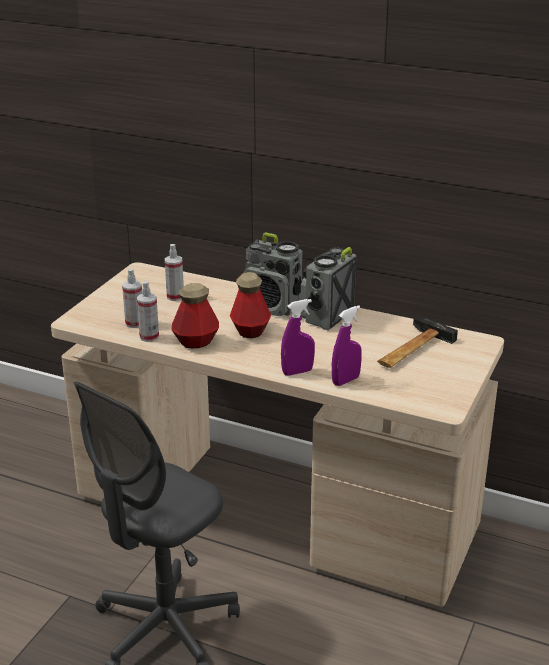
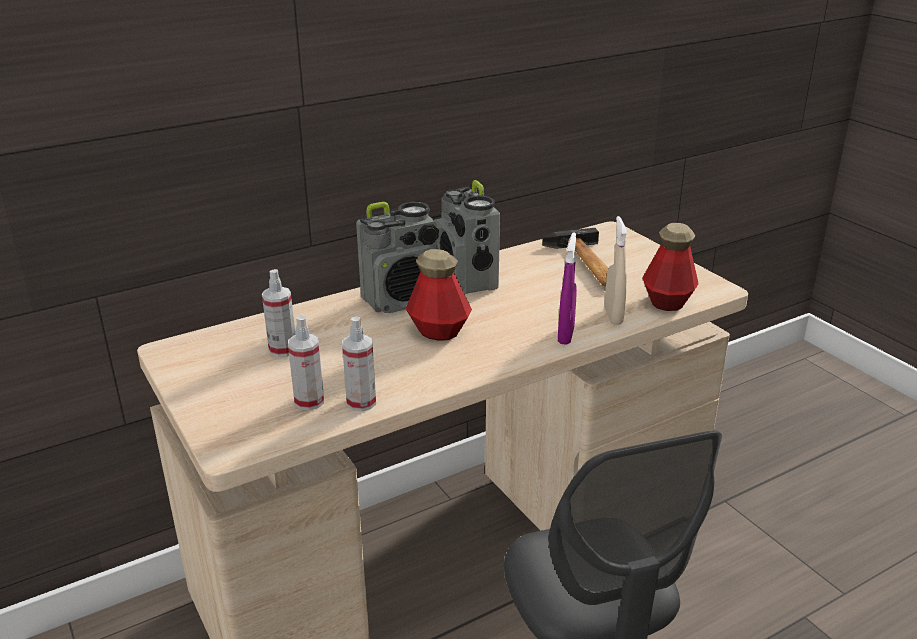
camera: 55 degrees left, 0 degrees up
bottle [172,283,219,349] -> bottle moved to [642,223,699,311]
purple spray bottle [332,305,362,386] -> beige spray bottle [605,216,627,325]

